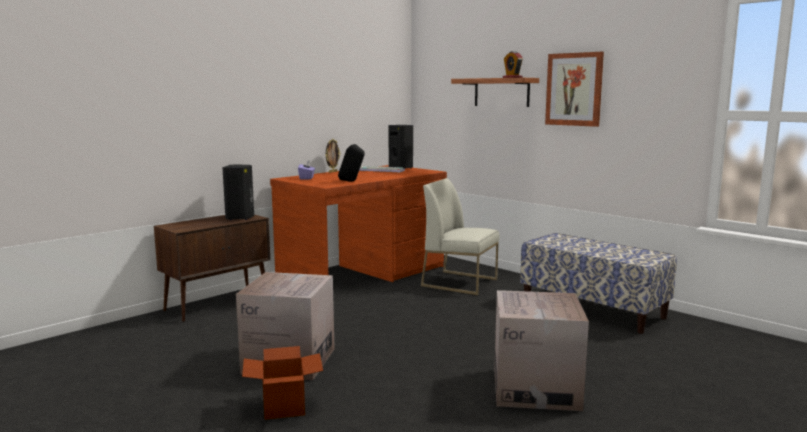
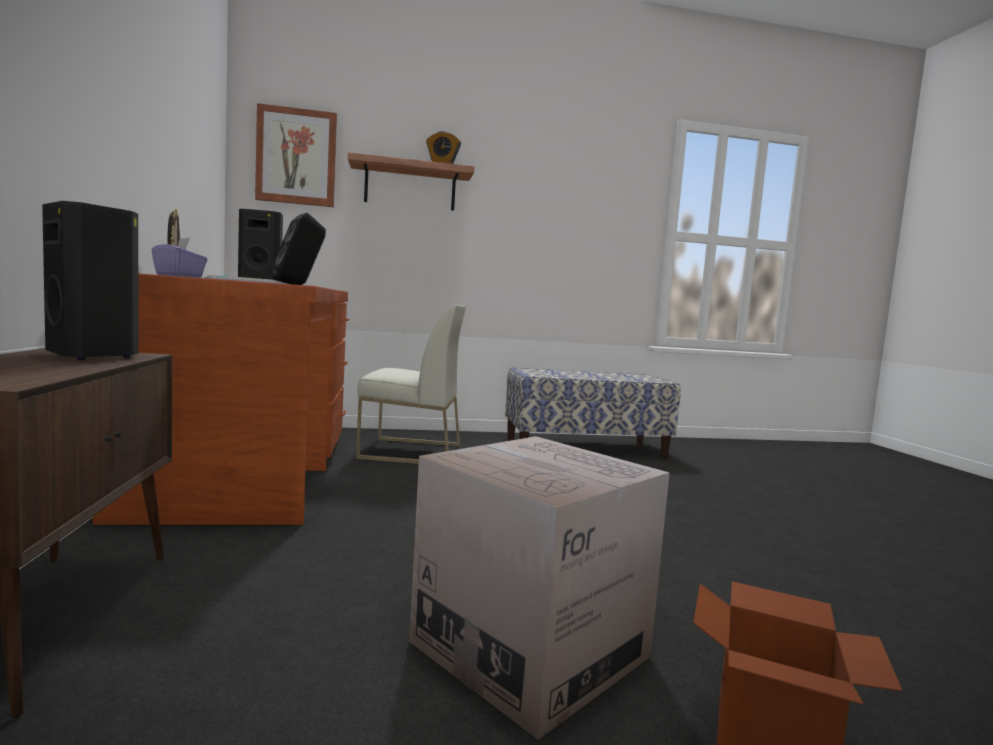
camera: 55 degrees left, 5 degrees down
white chair [421,178,499,295] -> white chair turned 150 degrees counterclockwise [356,305,466,464]
cardboard box [494,290,589,411] -> none
picture [545,52,604,127] -> picture moved to [255,103,337,207]

